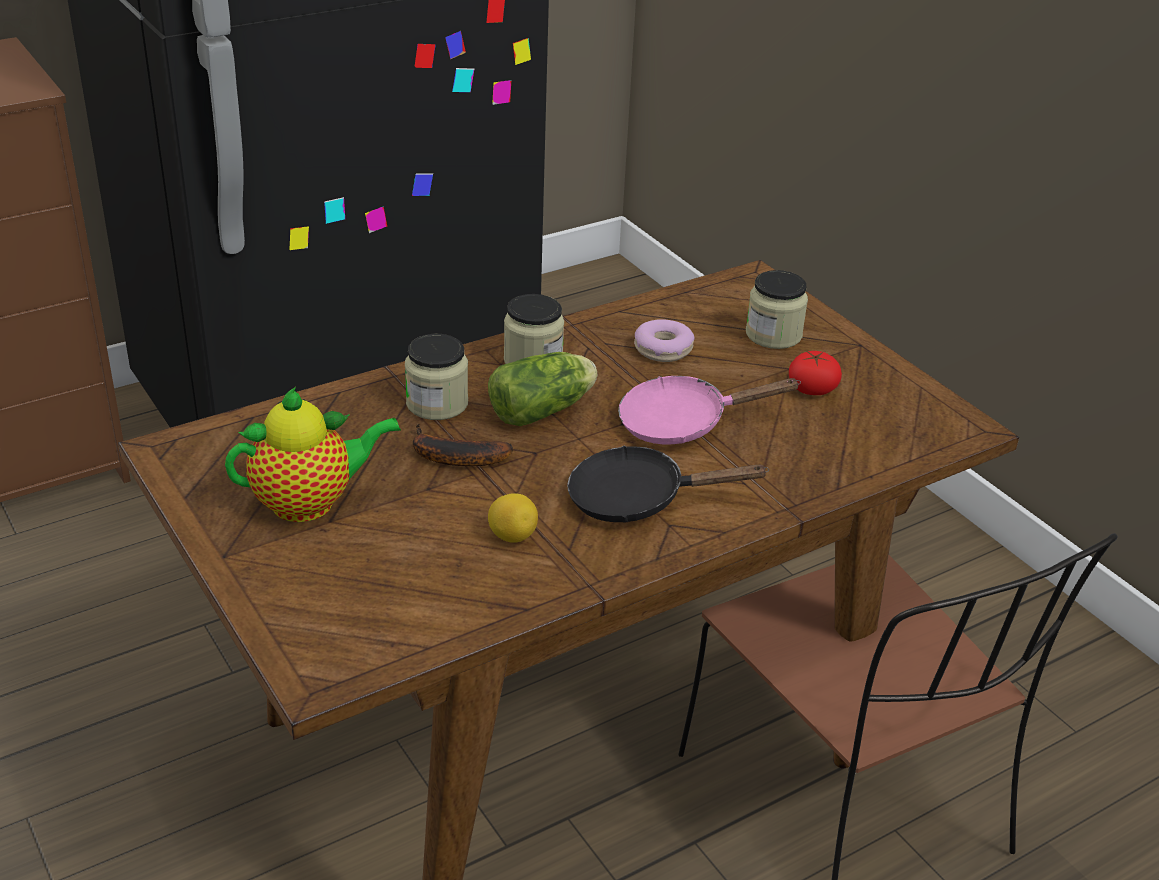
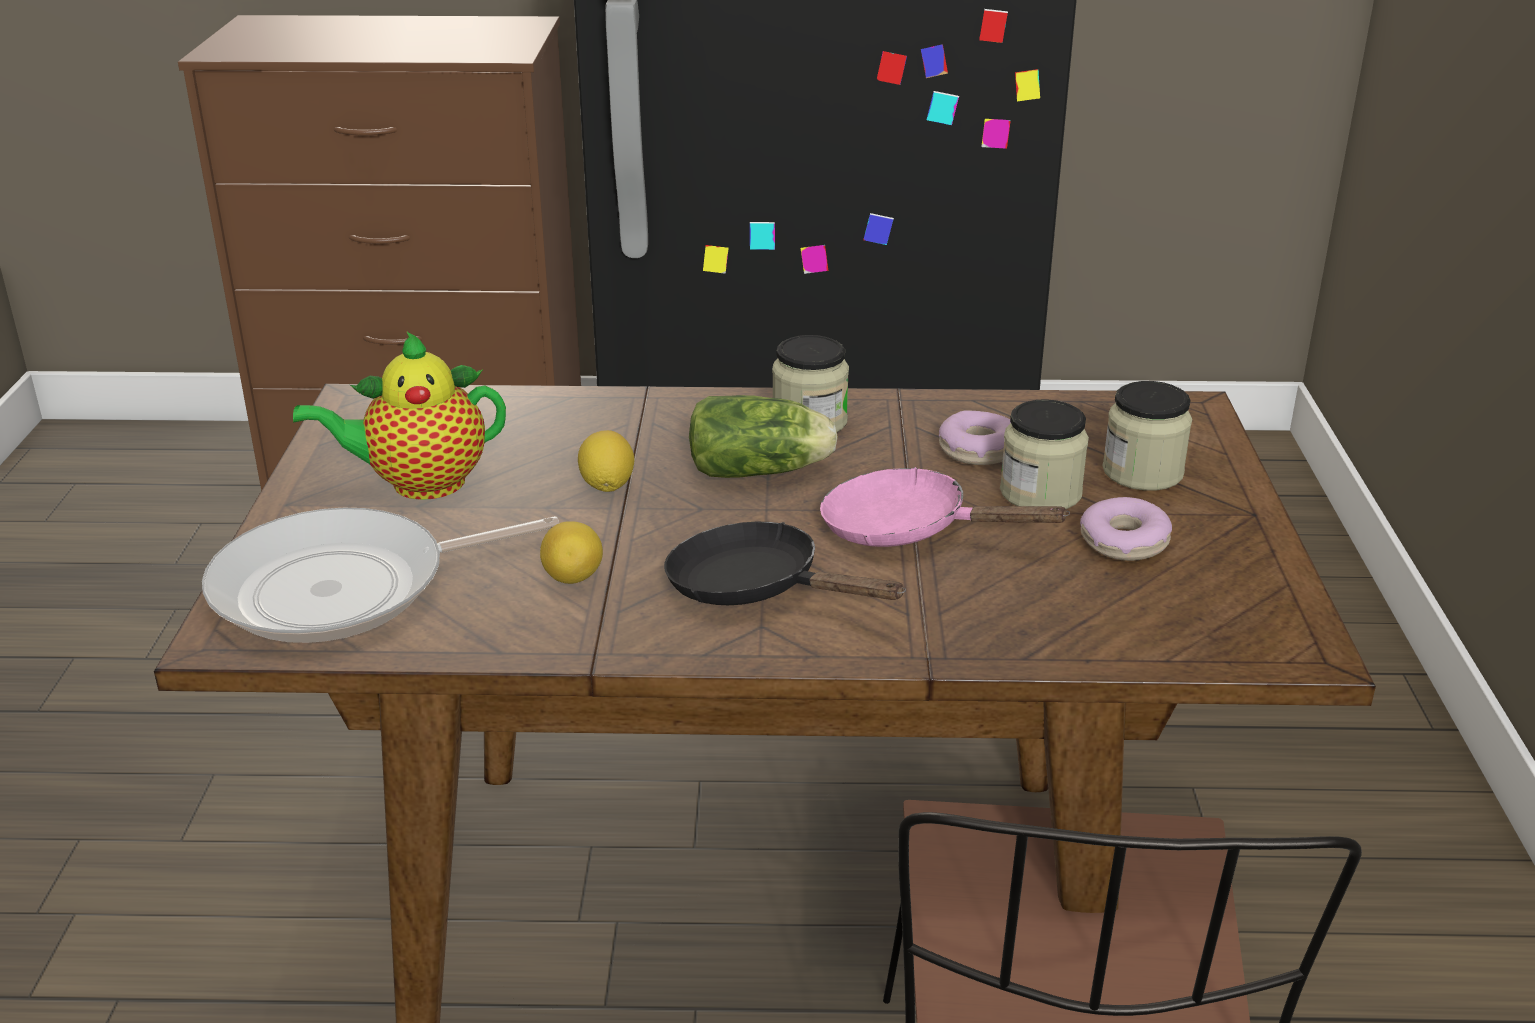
camera: 35 degrees right, 5 degrees down
teapot [225,387,401,522] -> teapot turned 150 degrees clockwise [293,331,506,500]
jar [405,334,468,420] -> jar moved to [1000,399,1089,509]
banana [413,424,513,466] -> lemon [578,430,634,492]
tomato [789,350,842,395] -> donut [1080,497,1172,561]
none -> frying pan [202,508,559,643]

